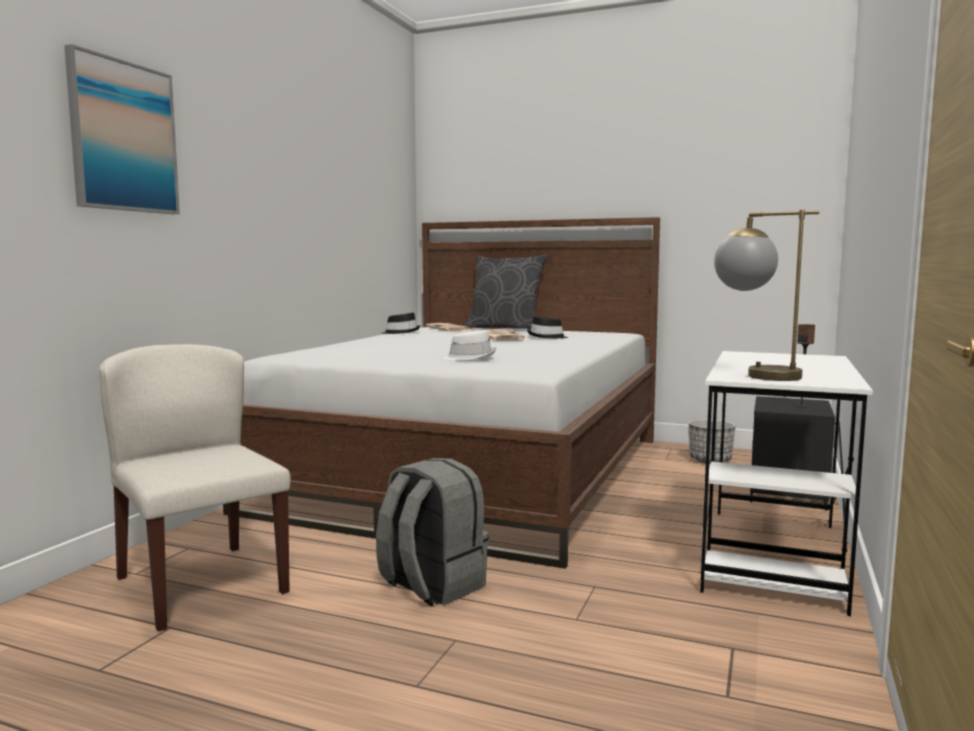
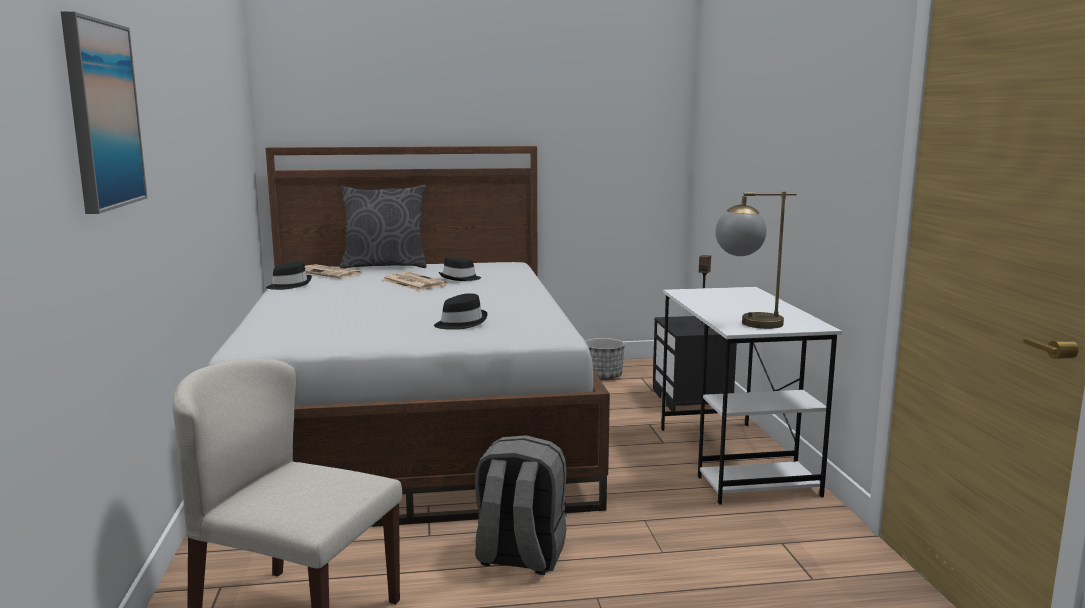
camera: 30 degrees left, 5 degrees up
white hat [443,330,496,360] -> black hat [434,293,488,330]

